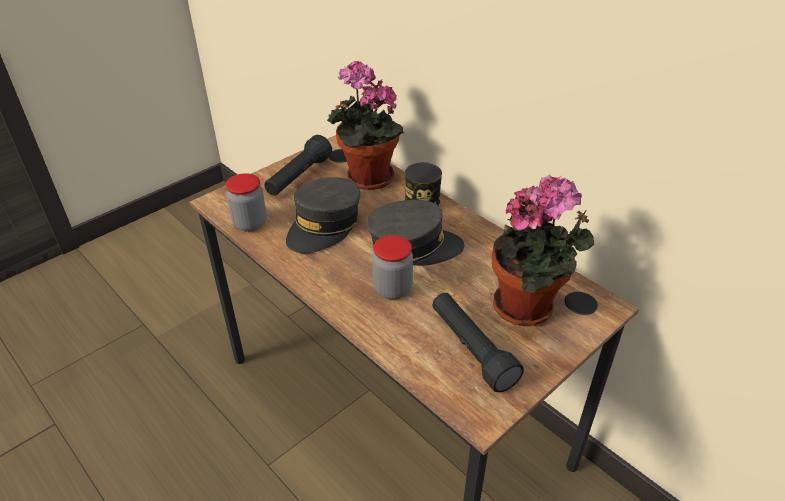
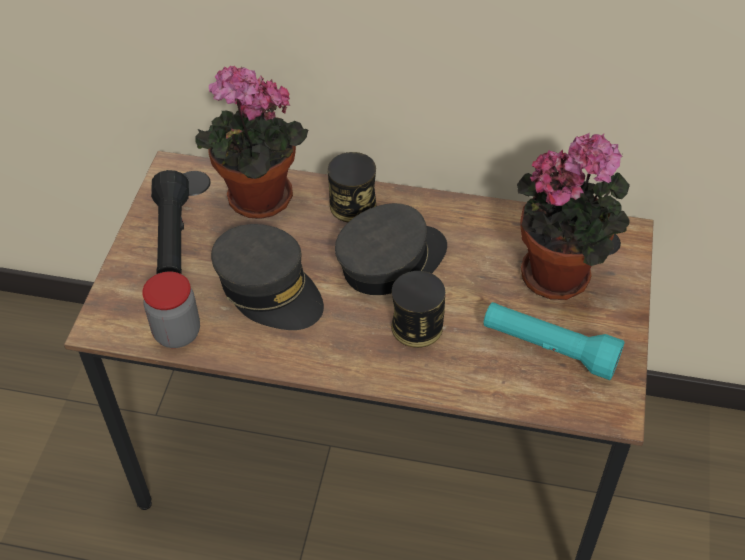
camera: 35 degrees left, 10 degrees up
grey cap [286,177,360,253] -> grey cap turned 45 degrees counterclockwise [211,224,324,330]
jar [372,235,413,300] -> can [391,271,445,348]
black flashlight [432,293,524,392] -> turquoise flashlight [483,302,624,380]

